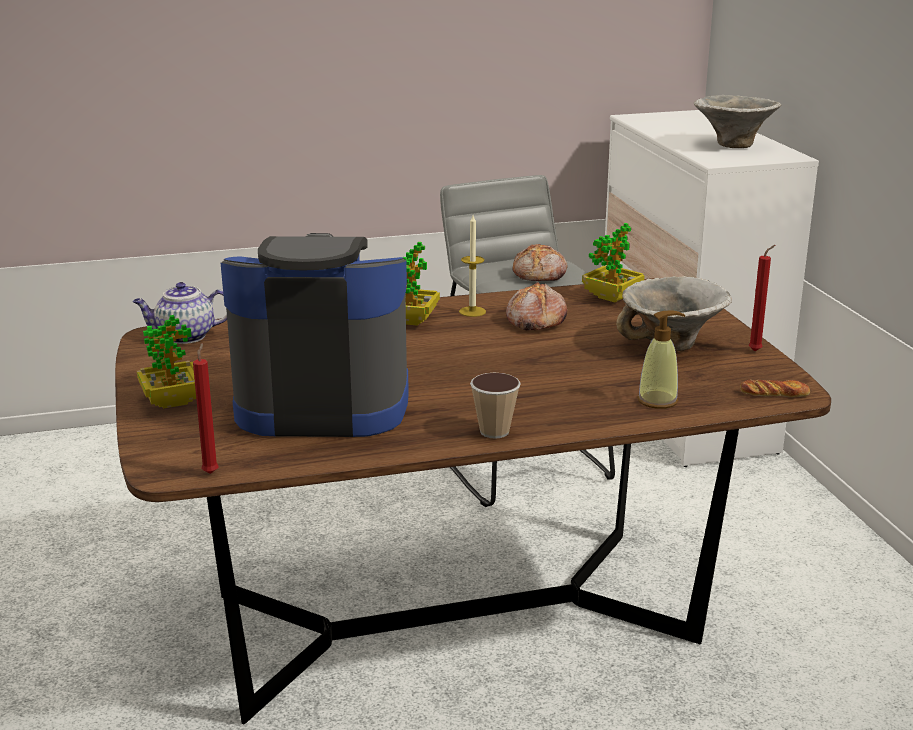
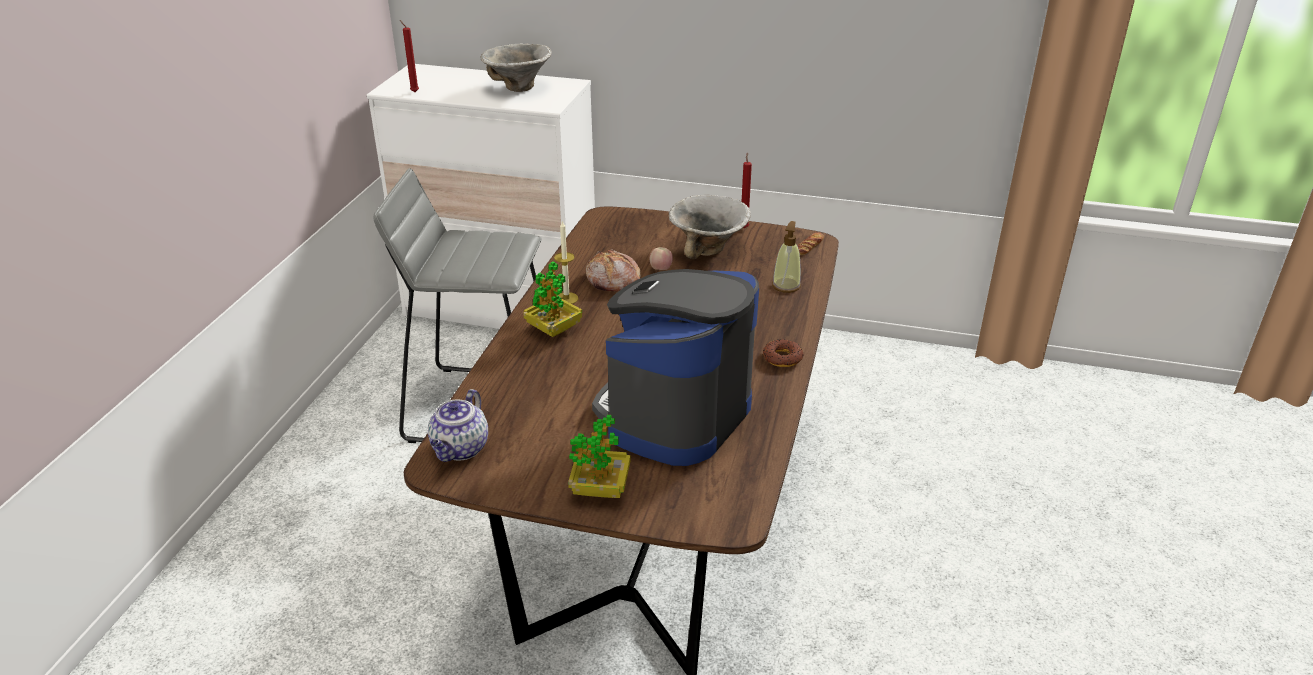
camera: 60 degrees left, 10 degrees up
red candle [193,343,218,474] -> red candle moved to [400,20,419,92]
cup [470,373,521,439] -> donut [763,339,804,367]
bread [512,244,568,281] -> none
potted plant [582,223,645,302] -> none
none -> apple [650,247,673,270]

